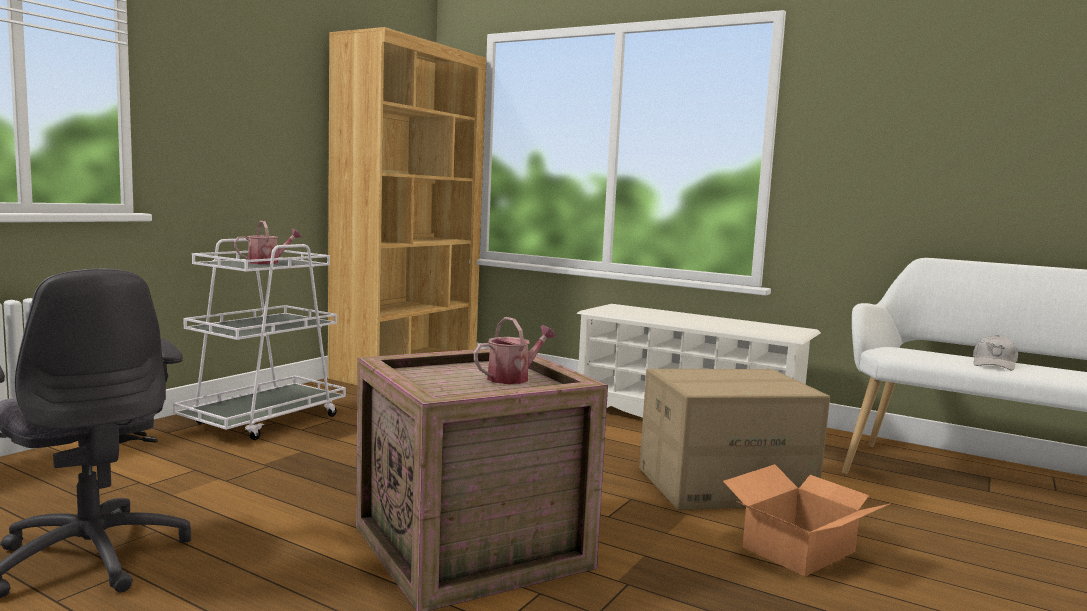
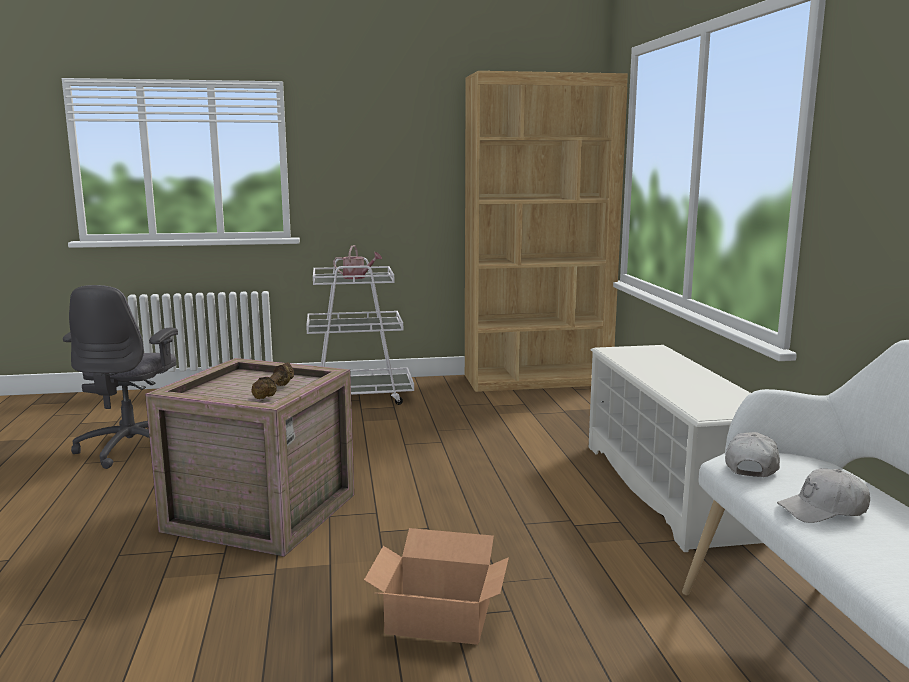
camera: 50 degrees right, 5 degrees up
watering can [474,317,556,384] -> brown dumbbell [251,362,294,399]
cardboard box [639,369,830,510] -> none
none -> white cap [725,432,780,477]

